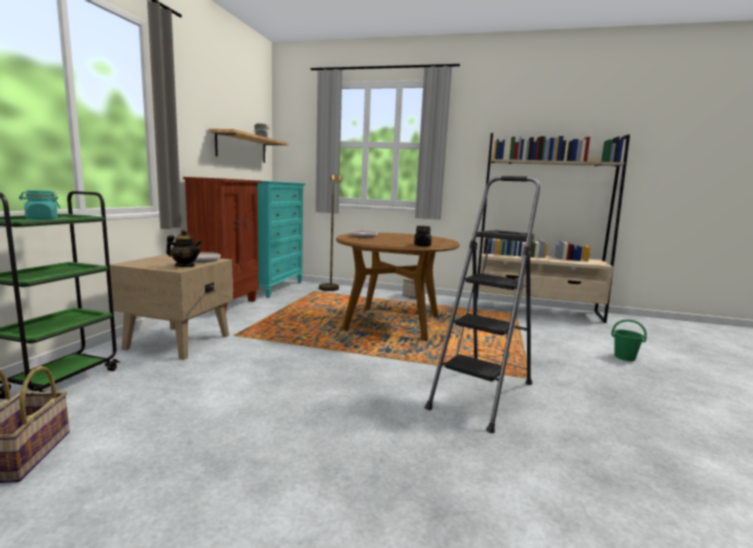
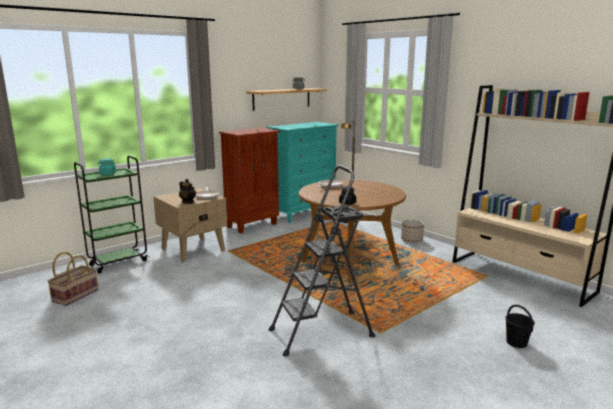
camera: 35 degrees right, 5 degrees up
green bucket [611,319,647,361] -> black bucket [505,305,535,348]

